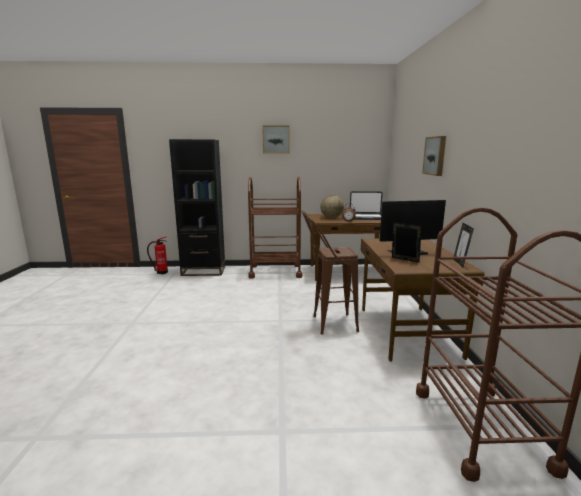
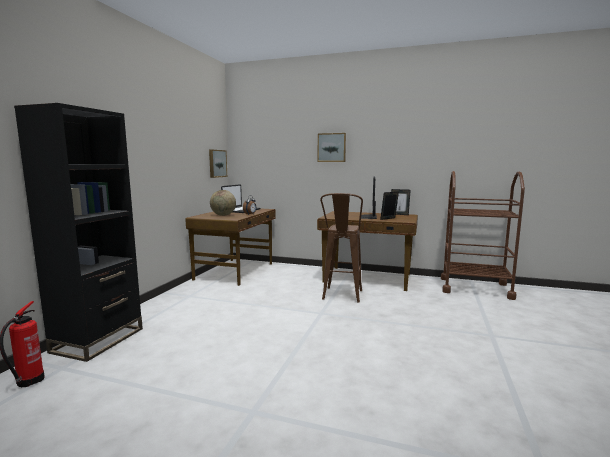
camera: 70 degrees left, 5 degrees down
brown cart [248,177,302,279] -> none
picture [262,126,290,154] -> picture moved to [209,150,227,178]

